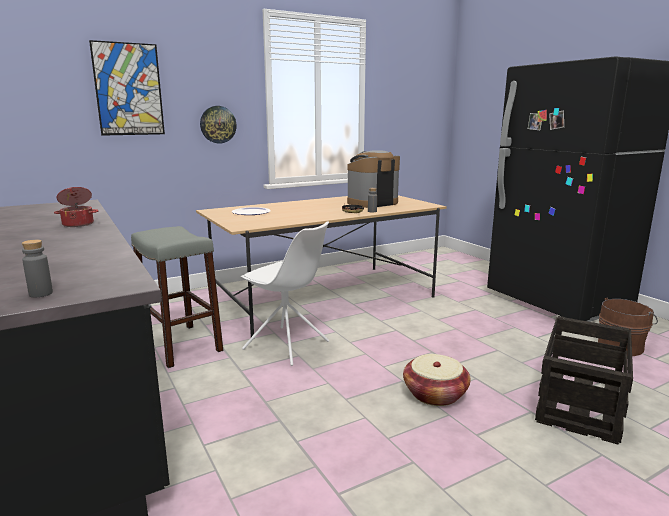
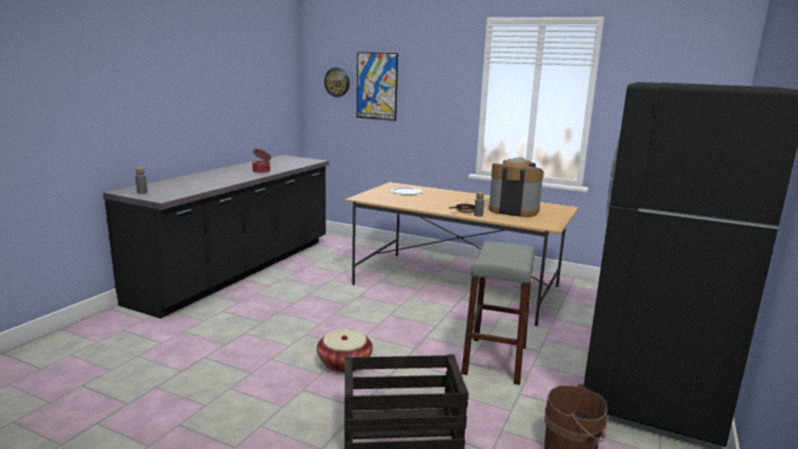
camera: 55 degrees right, 0 degrees up
grey stool [131,226,223,368] -> grey stool moved to [461,241,534,385]
wall clock [200,106,237,143] -> wall clock moved to [324,68,350,97]
white chair [241,222,329,366] -> none

